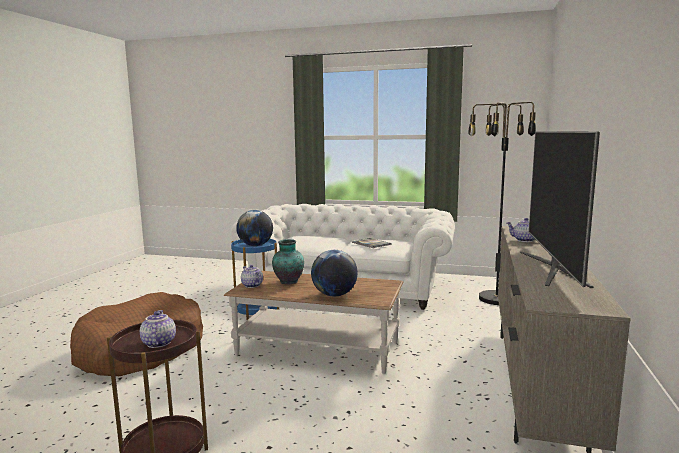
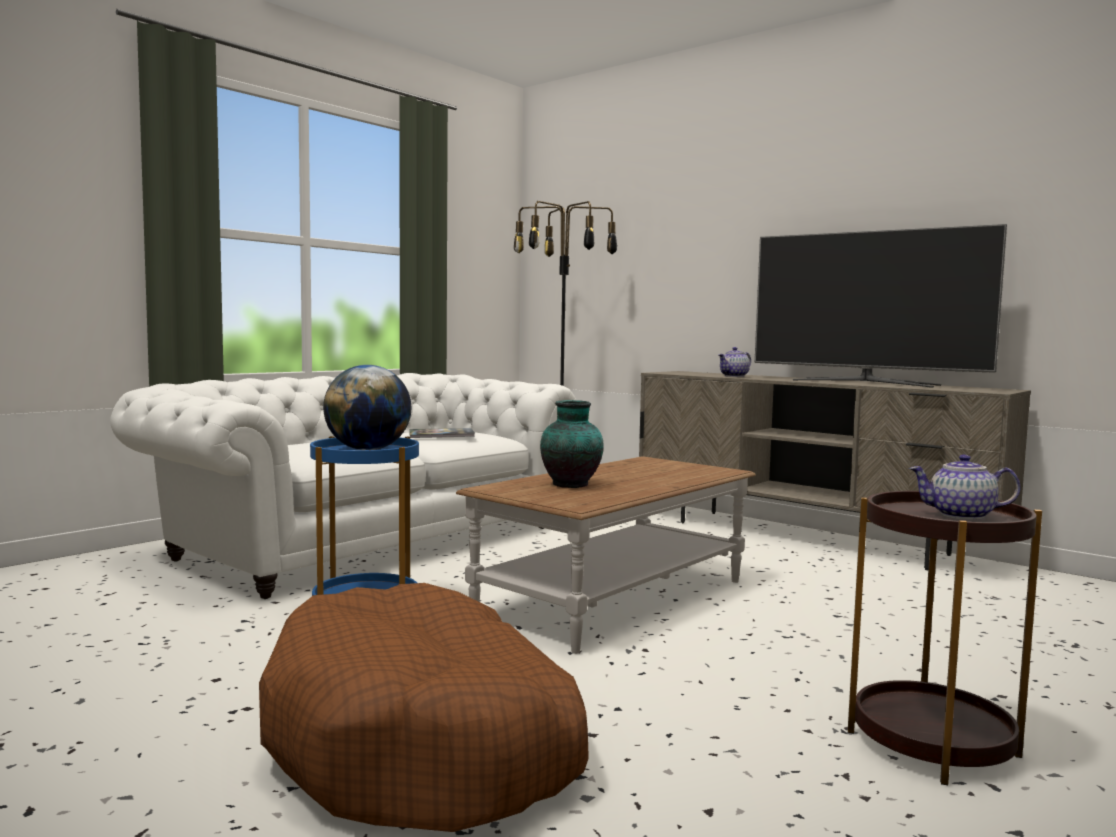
camera: 65 degrees left, 5 degrees down
teapot [241,265,263,288] -> none
globe [311,250,358,296] -> none

